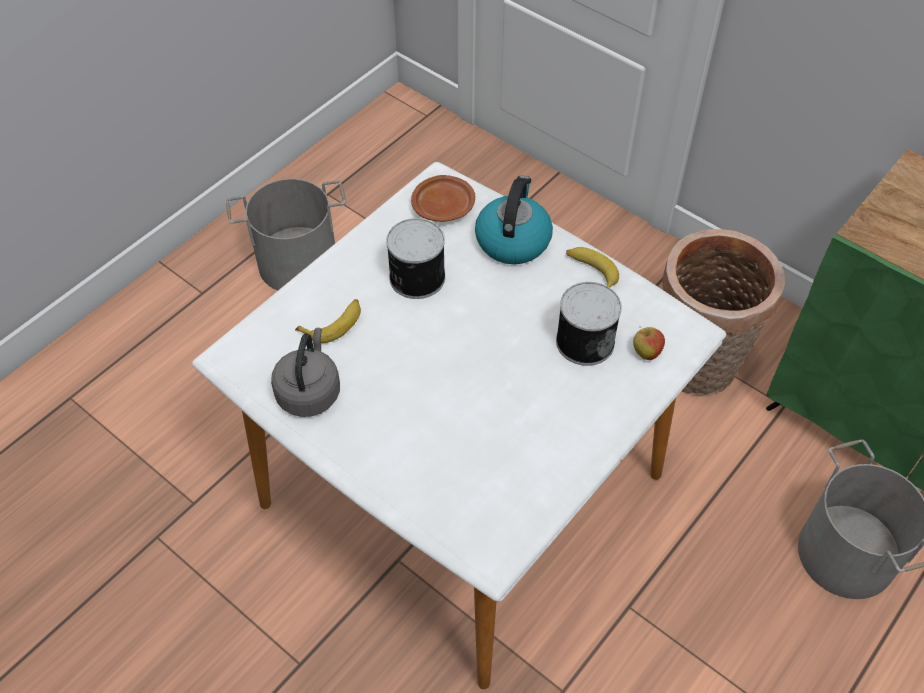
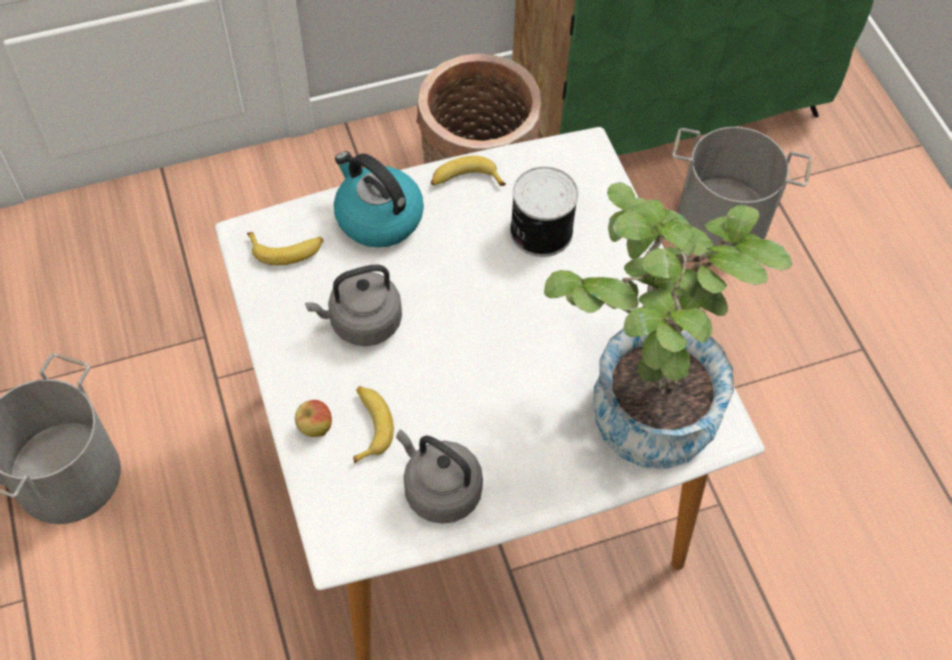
camera: 60 degrees left, 5 degrees up
can [386,218,445,299] -> grey kettle [305,264,402,346]
brown plate [411,175,475,222] -> banana [247,232,324,265]
apple [633,326,665,360] -> apple moved to [295,400,332,437]
none -> potted plant [544,182,792,469]

